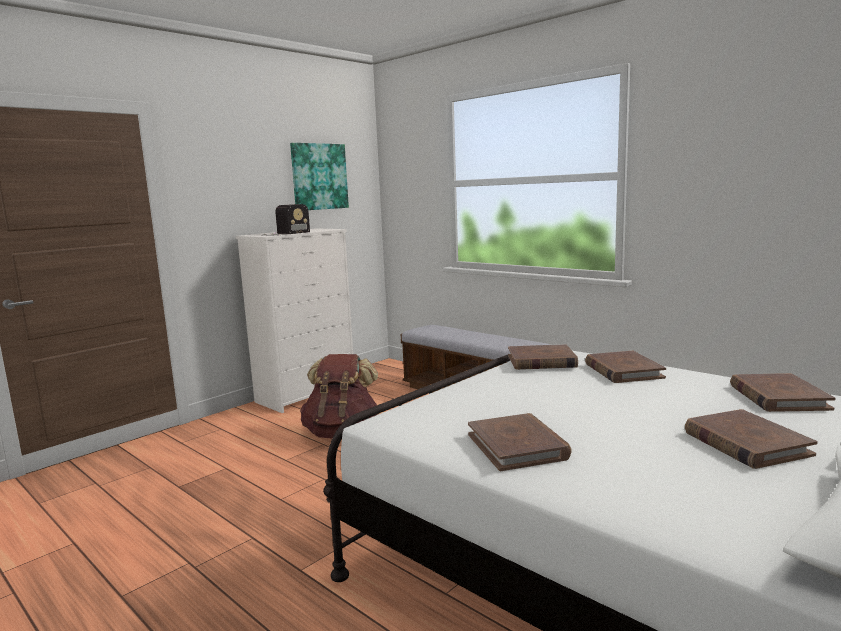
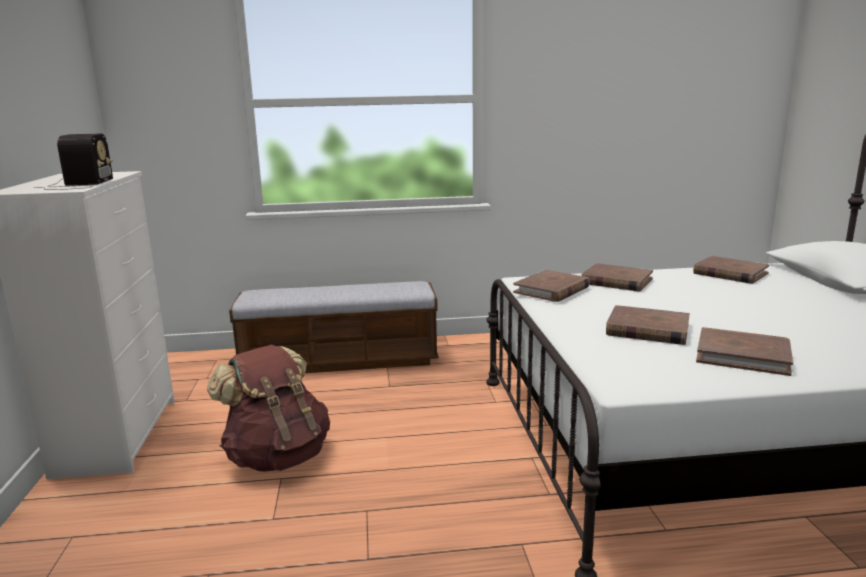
camera: 50 degrees left, 5 degrees up
picture [290,143,349,210] -> none
brown book [685,409,818,469] -> brown book moved to [606,305,690,345]

